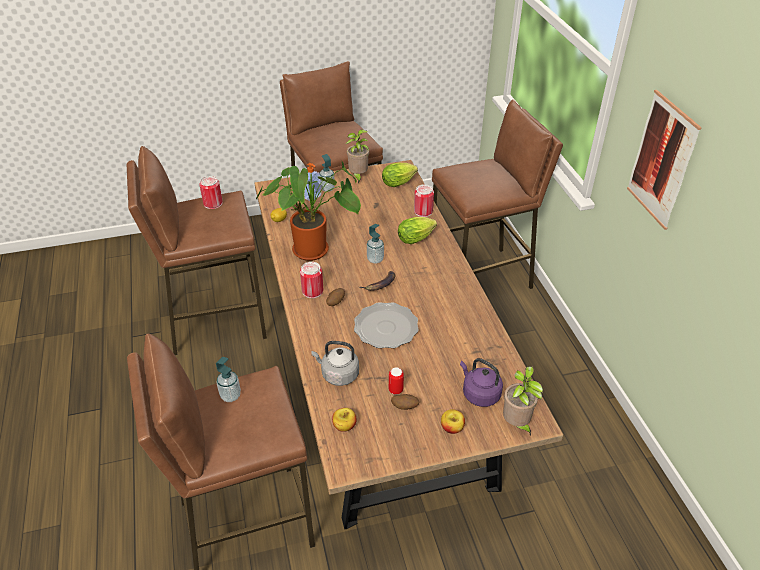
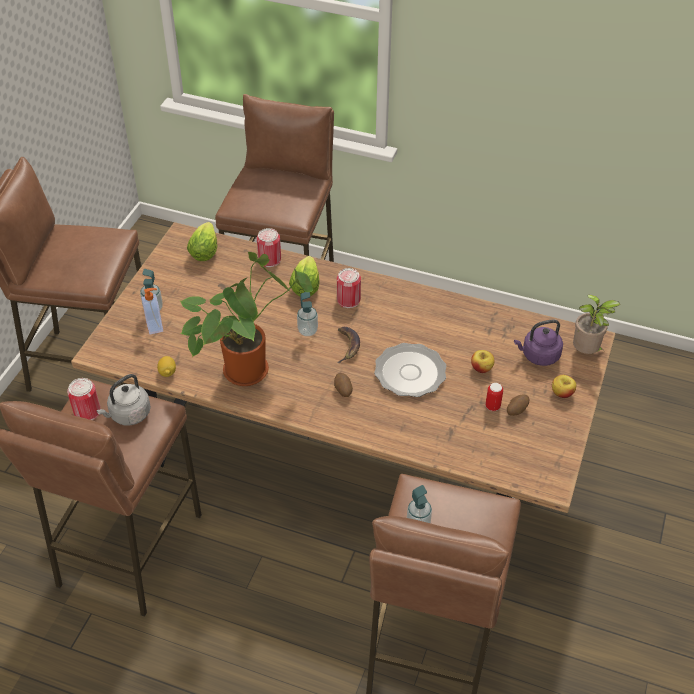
camera: 55 degrees left, 5 degrees up
can [300,262,323,298] -> can moved to [337,268,361,308]
grey kettle [311,341,359,386] -> grey kettle moved to [97,374,151,425]
apple [332,408,357,432] -> apple moved to [471,350,494,373]
potted plant [345,130,369,183] -> none
picture [627,90,702,230] -> none

